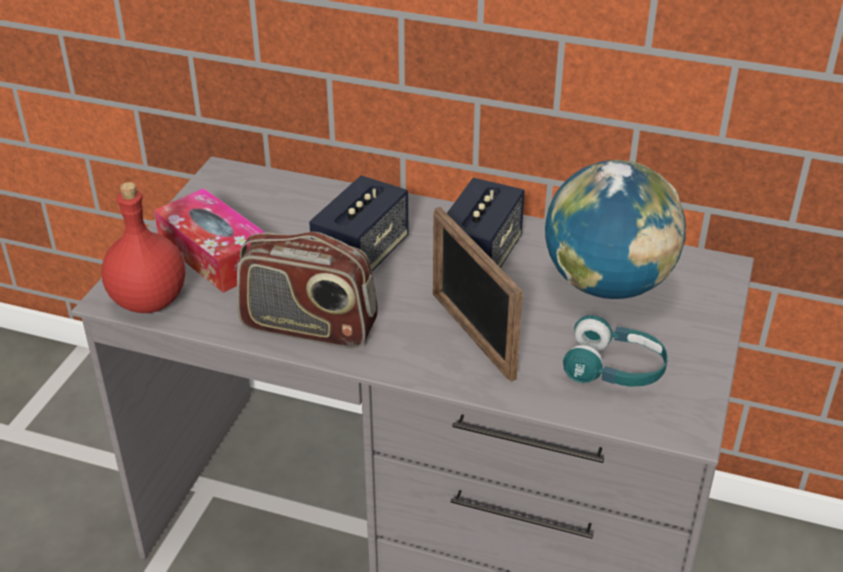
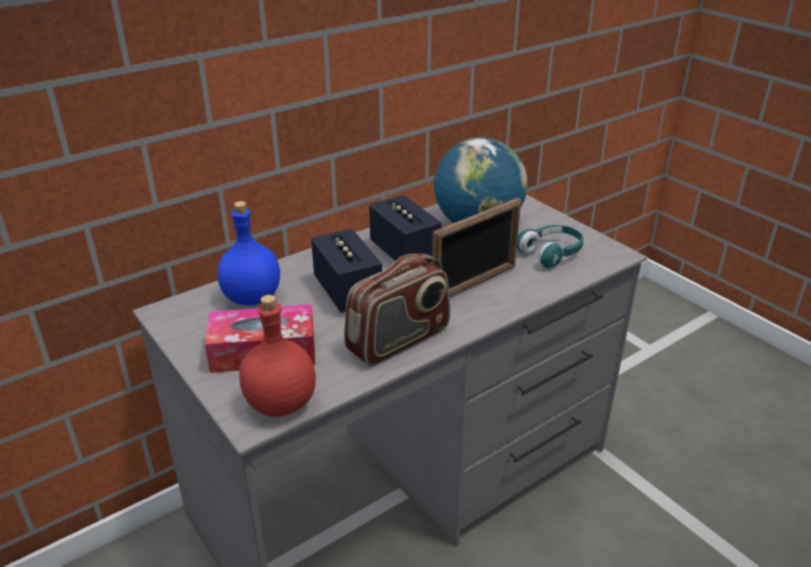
camera: 55 degrees left, 5 degrees down
picture frame [433,207,523,382] -> picture frame turned 45 degrees counterclockwise [432,198,521,298]
none -> blue bottle [217,201,280,305]

